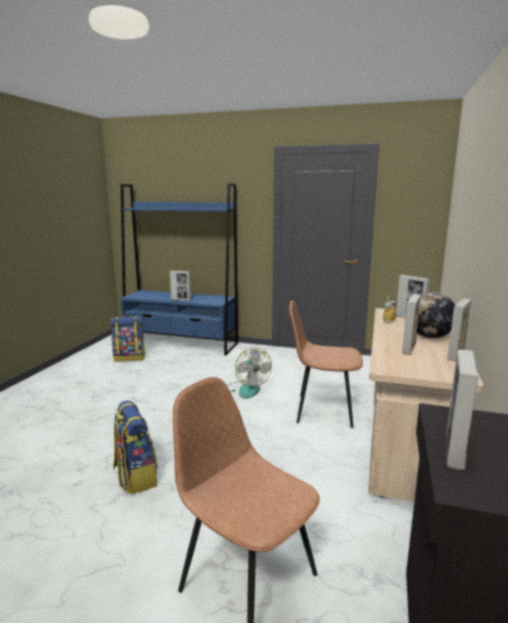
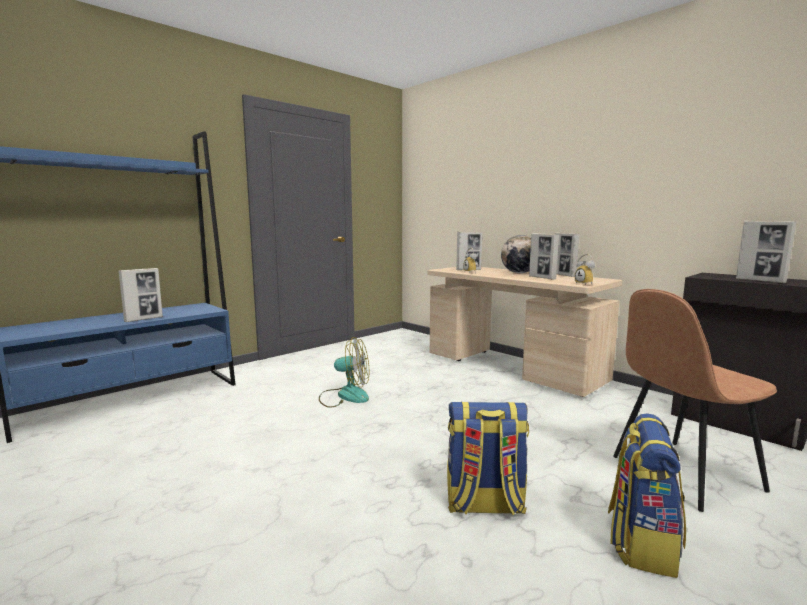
camera: 60 degrees left, 5 degrees down
backpack [110,315,145,362] -> backpack moved to [608,414,686,578]
brown chair [289,300,363,428] -> none
none -> alarm clock [575,254,595,286]

